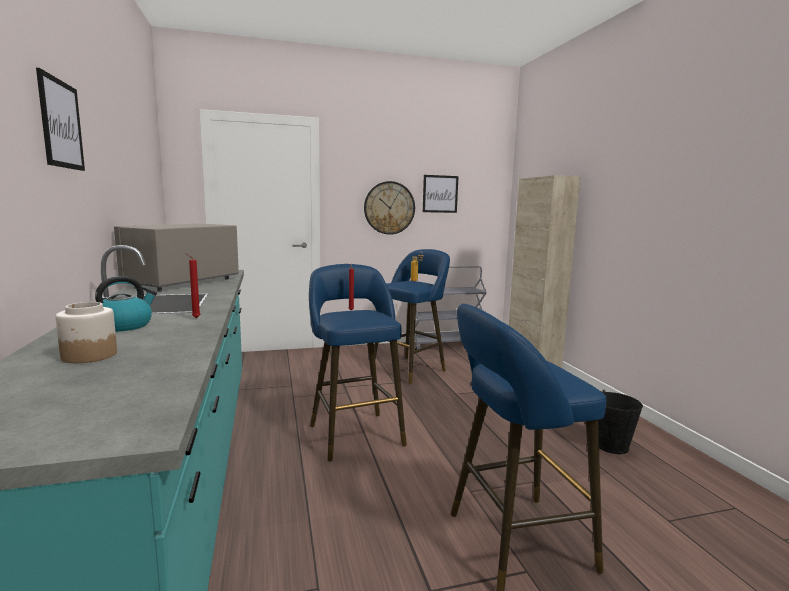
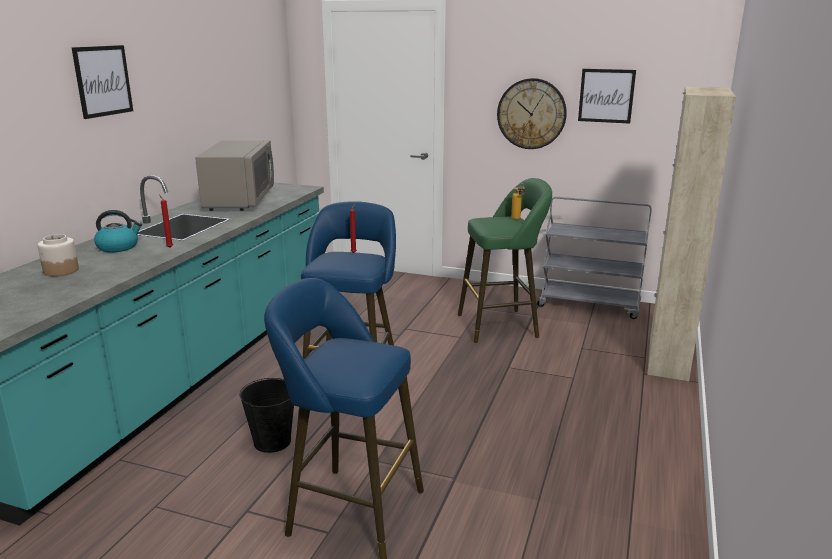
camera: 35 degrees right, 10 degrees up
grey microwave [114,224,239,292] -> grey microwave turned 120 degrees clockwise [195,140,274,211]
blue stool [374,249,450,384] -> green stool [458,178,552,343]
black bucket [598,390,643,454] -> black bucket moved to [239,378,294,453]

